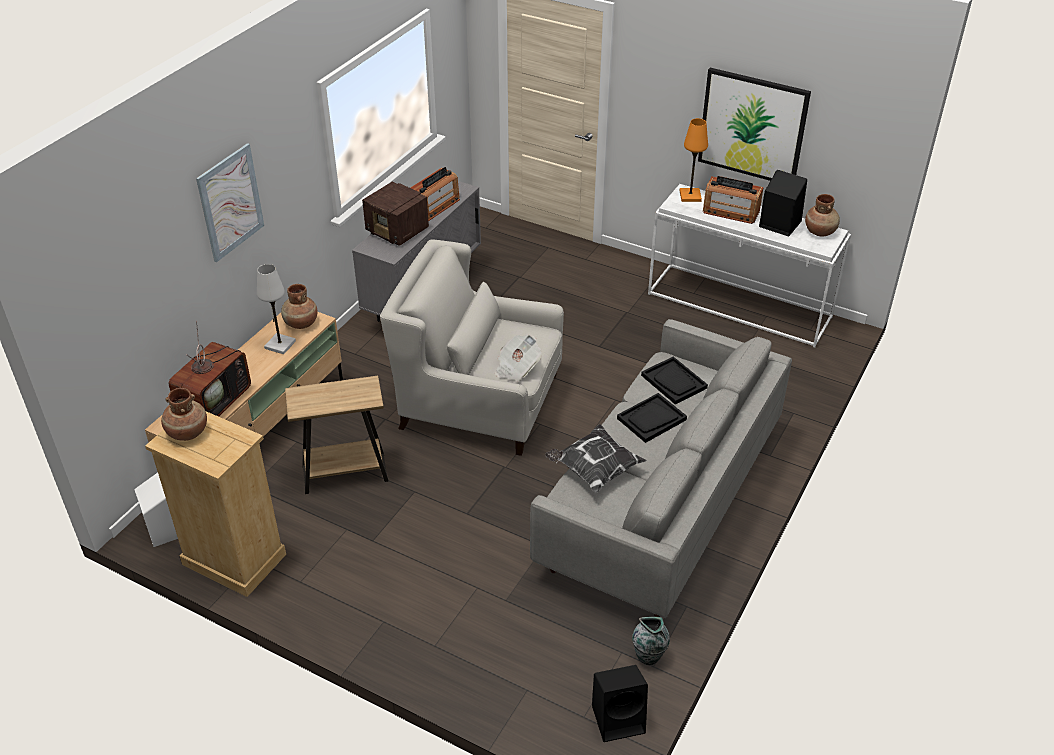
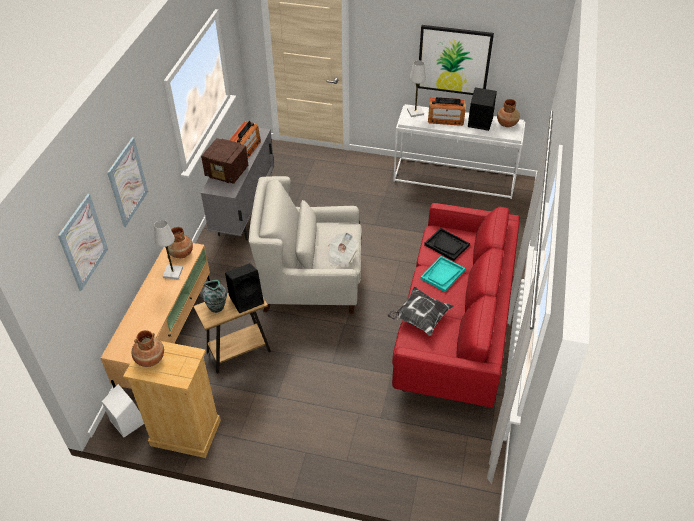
camera: 15 degrees left, 5 degrees up
television [169,321,251,417] -> none
grey sofa [530,319,792,618] -> red sofa [392,203,520,408]
black speaker [592,665,648,742] -> black speaker moved to [225,263,264,313]
black tray [617,393,687,443] -> turquoise tray [421,256,465,292]
vase [632,617,670,665] -> vase moved to [202,280,227,313]
orange table lamp [680,118,708,202] -> white table lamp [407,60,426,117]
none -> picture [58,194,108,291]

